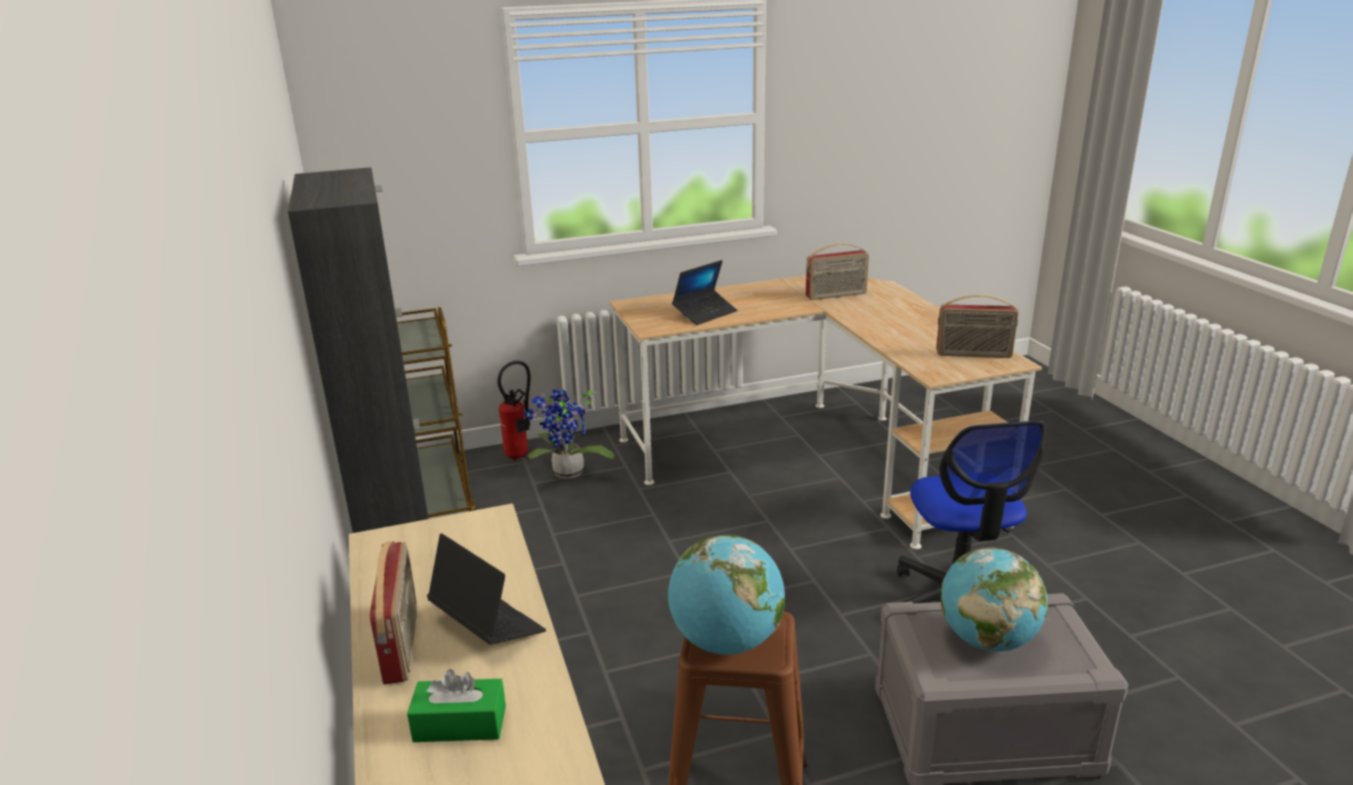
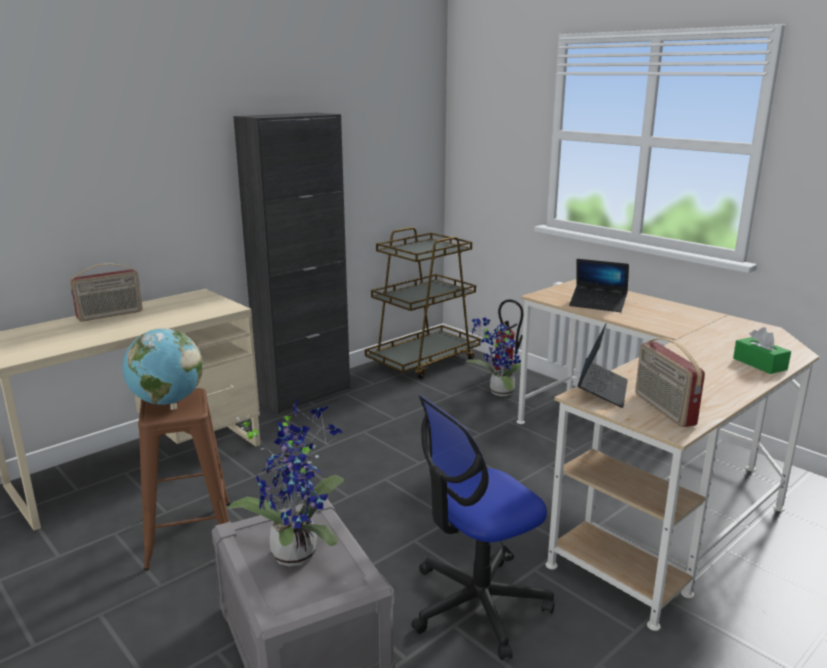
camera: 65 degrees right, 5 degrees down
green tissue box [407,669,506,742] -> green tissue box moved to [733,327,791,374]
laptop [427,533,546,645] -> laptop moved to [578,323,628,408]
radio [806,243,869,300] -> none
globe [940,548,1048,652] -> potted plant [227,399,344,566]

